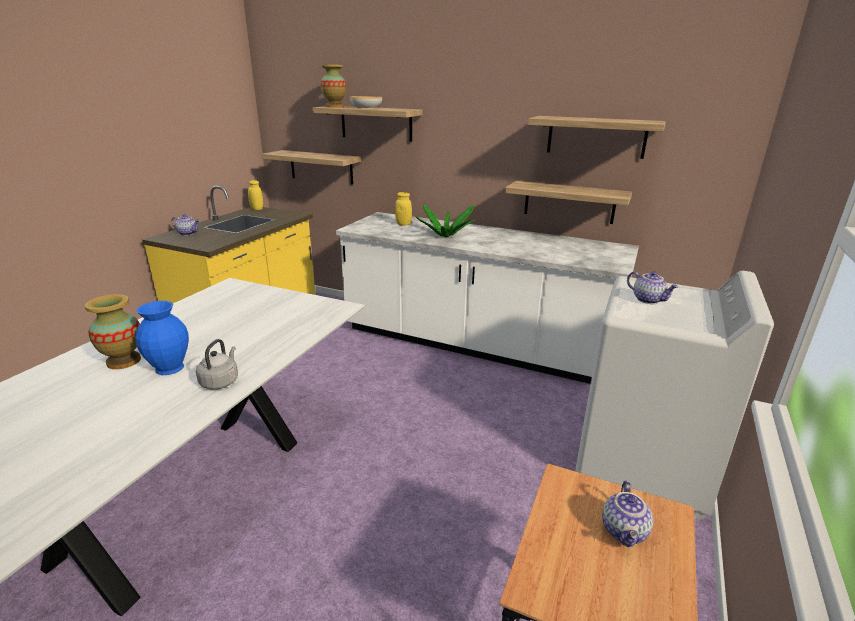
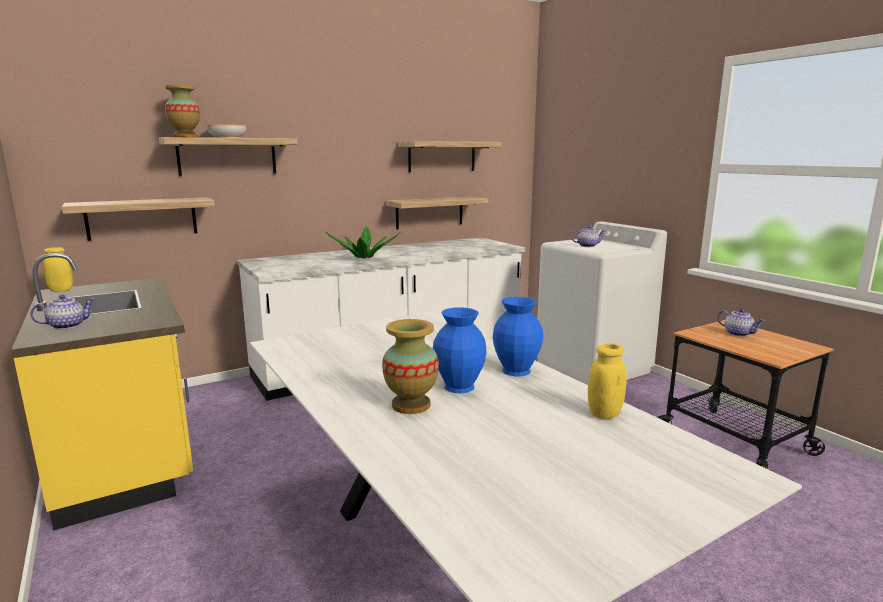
camera: 55 degrees left, 10 degrees down
grey kettle [196,339,238,390] -> blue vase [493,297,543,377]
yellow jar [395,192,412,226] -> yellow jar moved to [588,344,626,419]

